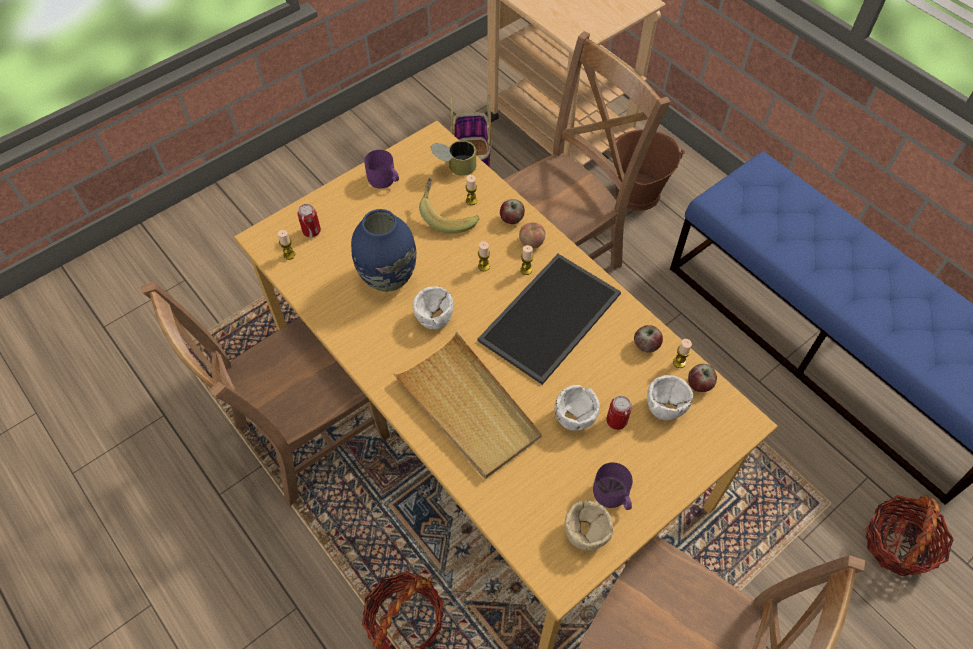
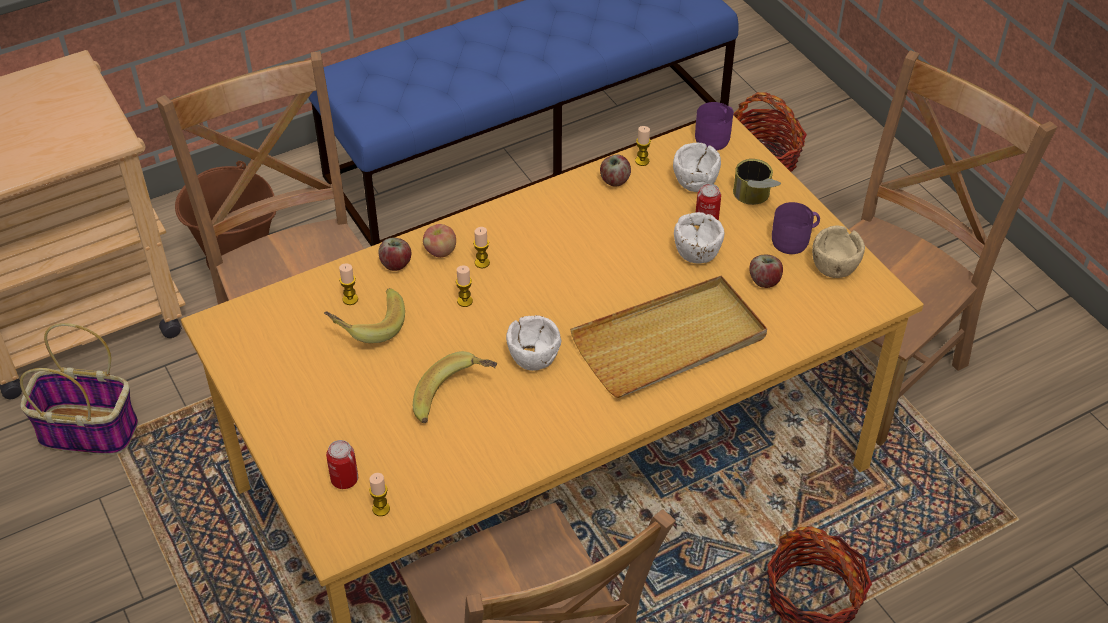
camera: 80 degrees left, 10 degrees down
blue vase [351,209,417,292] -> banana [413,351,497,423]
purple mug [364,150,399,189] -> purple mug moved to [695,102,734,150]
can [430,140,476,176] -> can moved to [733,159,781,205]
tray [478,254,621,385] -> none
apple [688,364,717,392] -> apple moved to [749,255,783,288]

